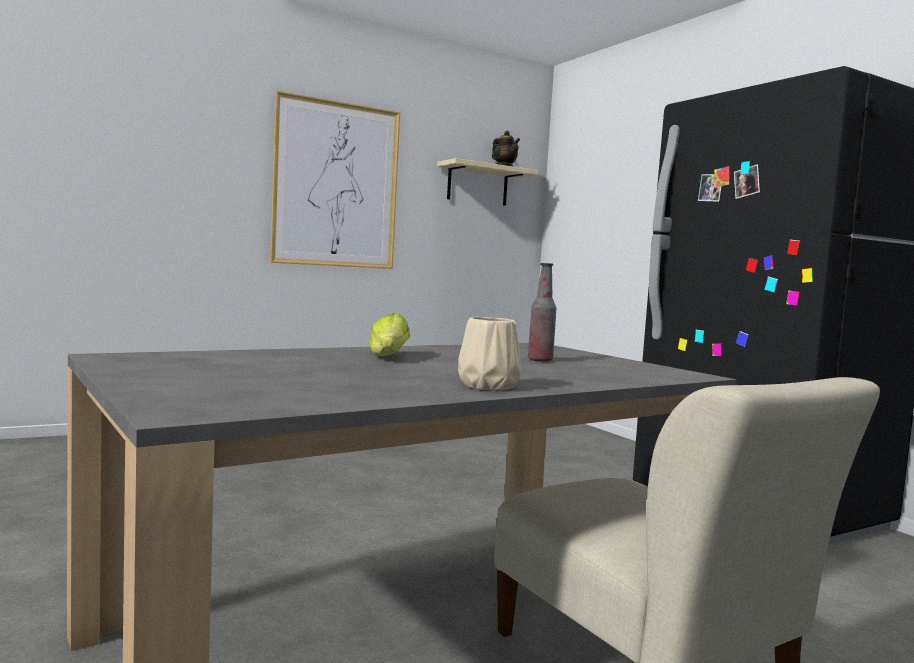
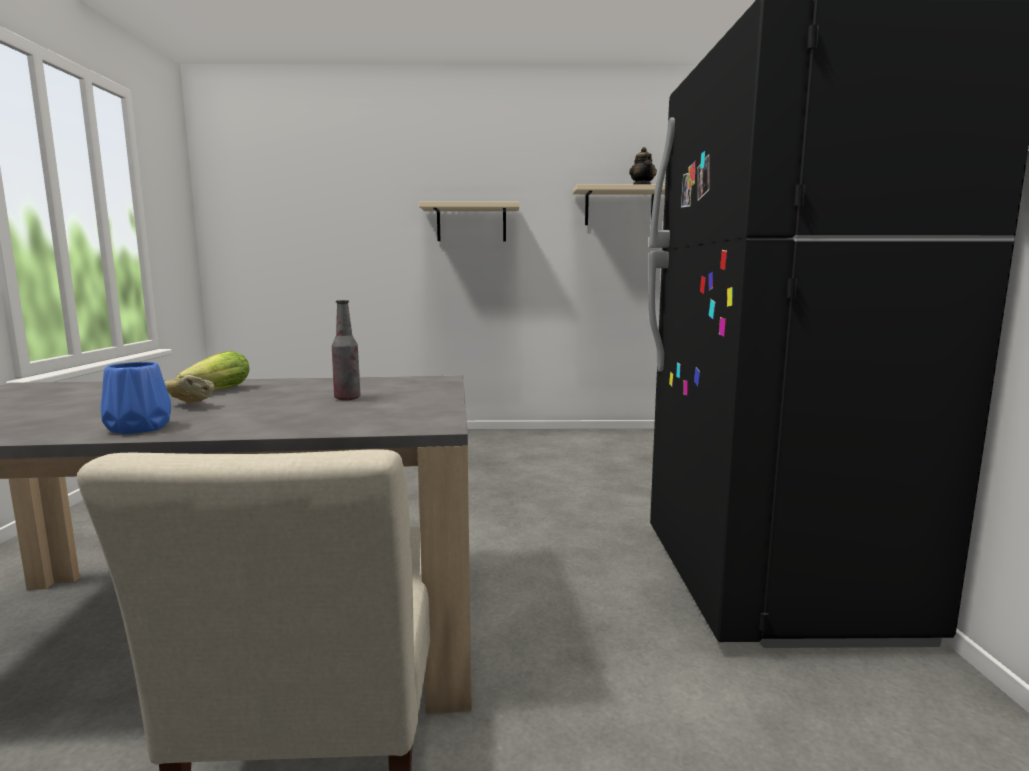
camera: 30 degrees right, 5 degrees up
picture [270,91,400,269] -> beige shelf [419,202,520,241]
beige vase [458,317,521,391] -> blue vase [101,362,171,434]
none -> bread [164,375,214,404]

